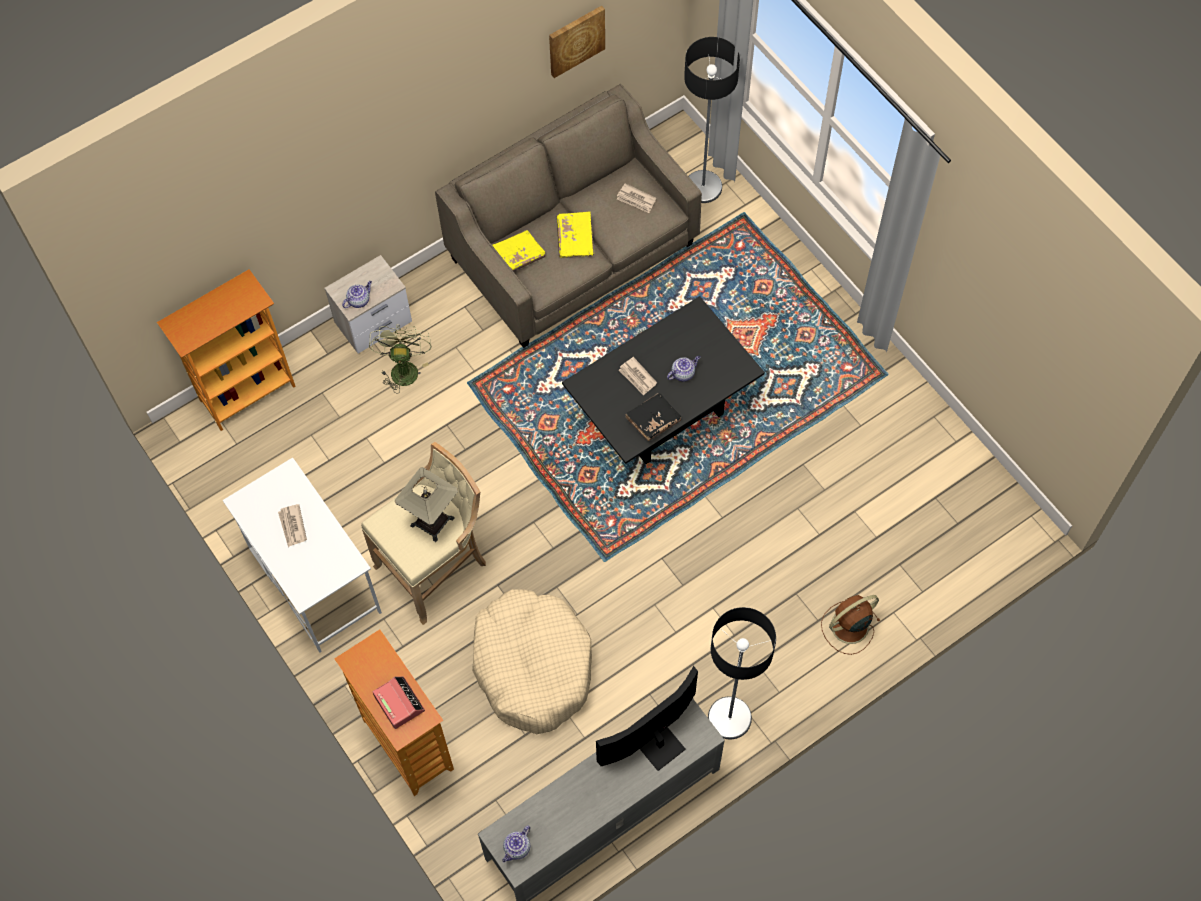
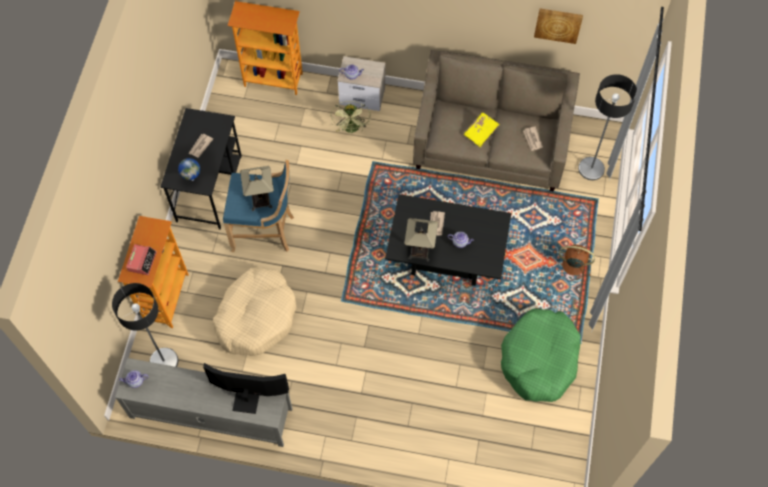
camera: 45 degrees right, 0 degrees up
white desk [223,457,382,653] -> black desk [161,108,242,230]
beige stool [361,442,486,625] -> blue stool [223,160,294,252]
green fan [369,324,431,393] -> green fan turned 135 degrees clockwise [330,101,371,134]
yellow book [492,230,546,272] -> none
black book [625,393,681,441] -> table lamp [404,218,438,262]
floor lamp [708,607,776,739] -> floor lamp moved to [112,283,178,367]
brown fan [821,595,880,655] -> brown fan moved to [559,245,595,280]
none -> globe [178,158,200,181]
none -> green dog bed [501,309,581,402]

